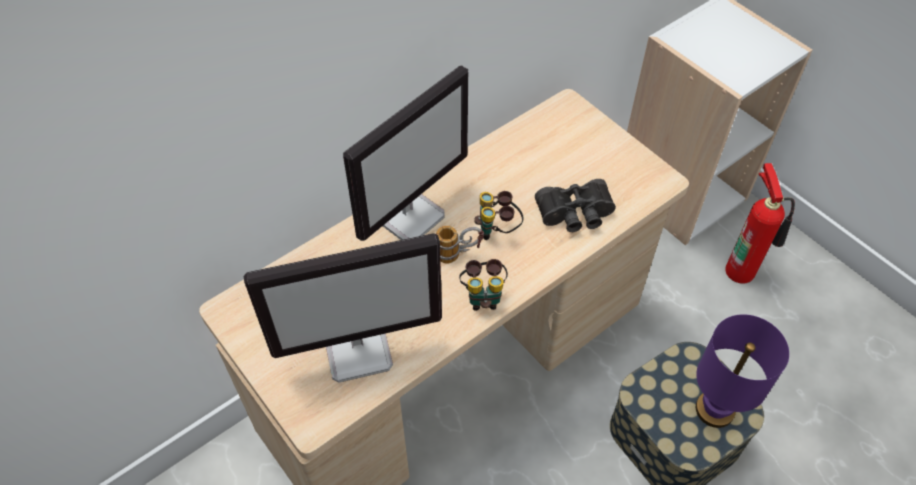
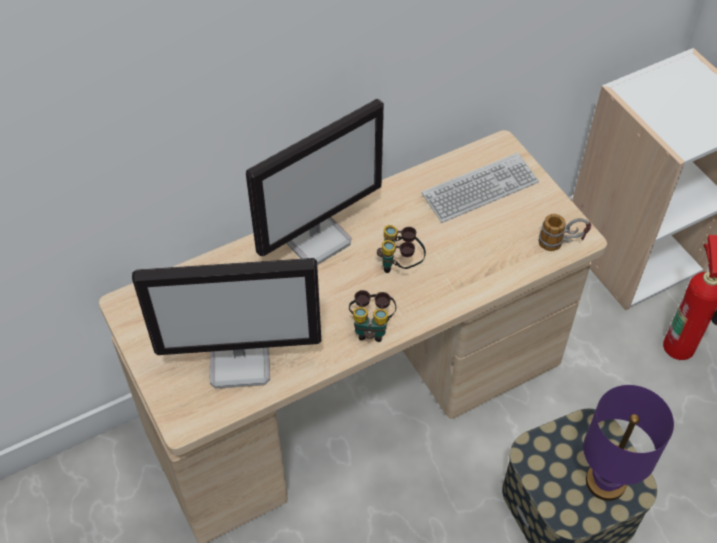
camera: 10 degrees right, 0 degrees up
mug [436,225,484,264] -> mug moved to [539,214,591,251]
black binoculars [535,179,616,232] -> none
none -> keyboard [422,153,539,223]

